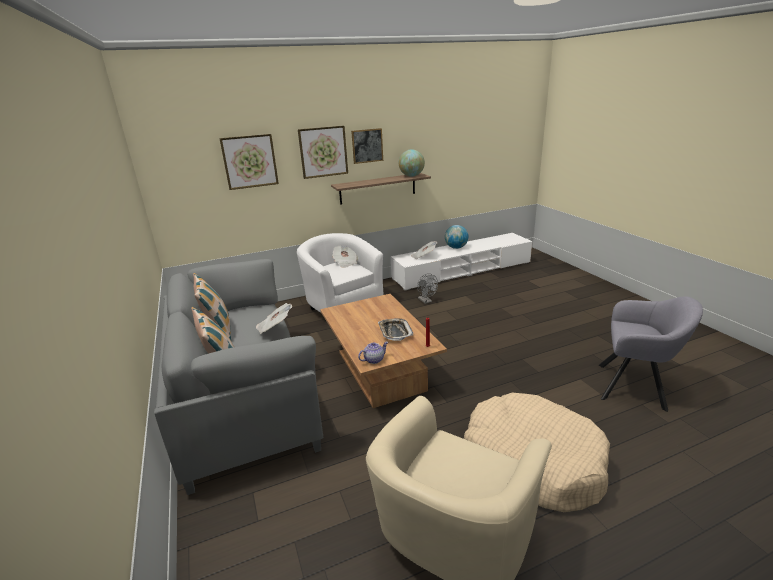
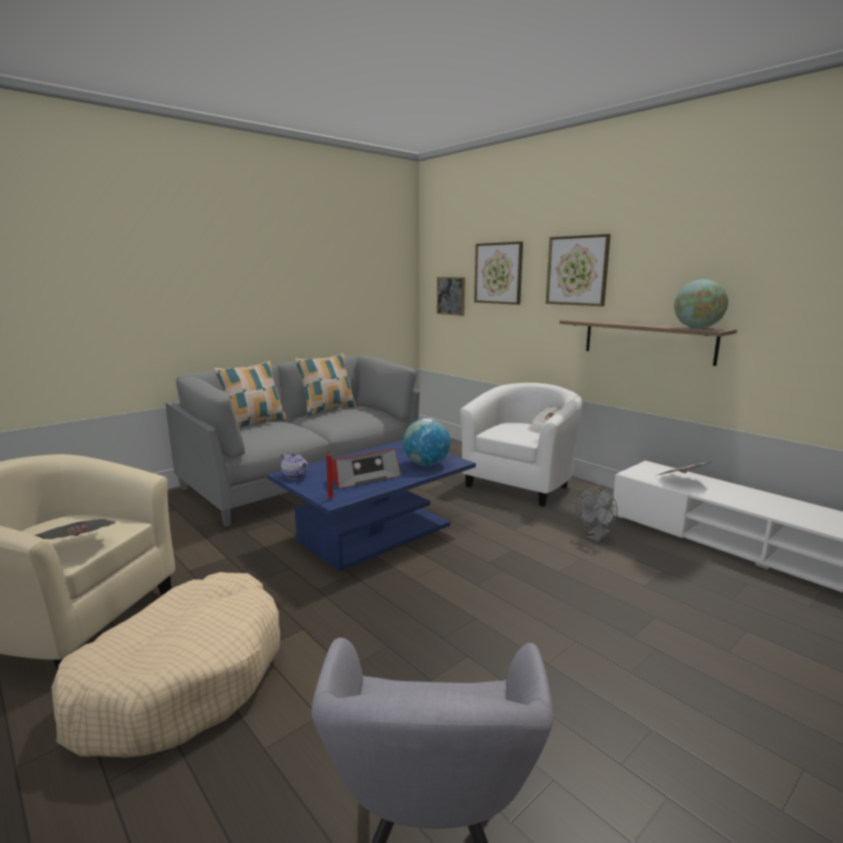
camera: 70 degrees right, 10 degrees down
newspaper [256,303,292,334] -> newspaper moved to [35,519,116,539]
brown coffee table [320,294,447,408] -> blue coffee table [267,440,476,571]
picture [351,128,383,164] -> picture moved to [437,277,465,316]
tray [378,318,413,341] -> radio [332,448,401,489]
globe [445,225,468,249] -> globe moved to [403,418,451,466]

